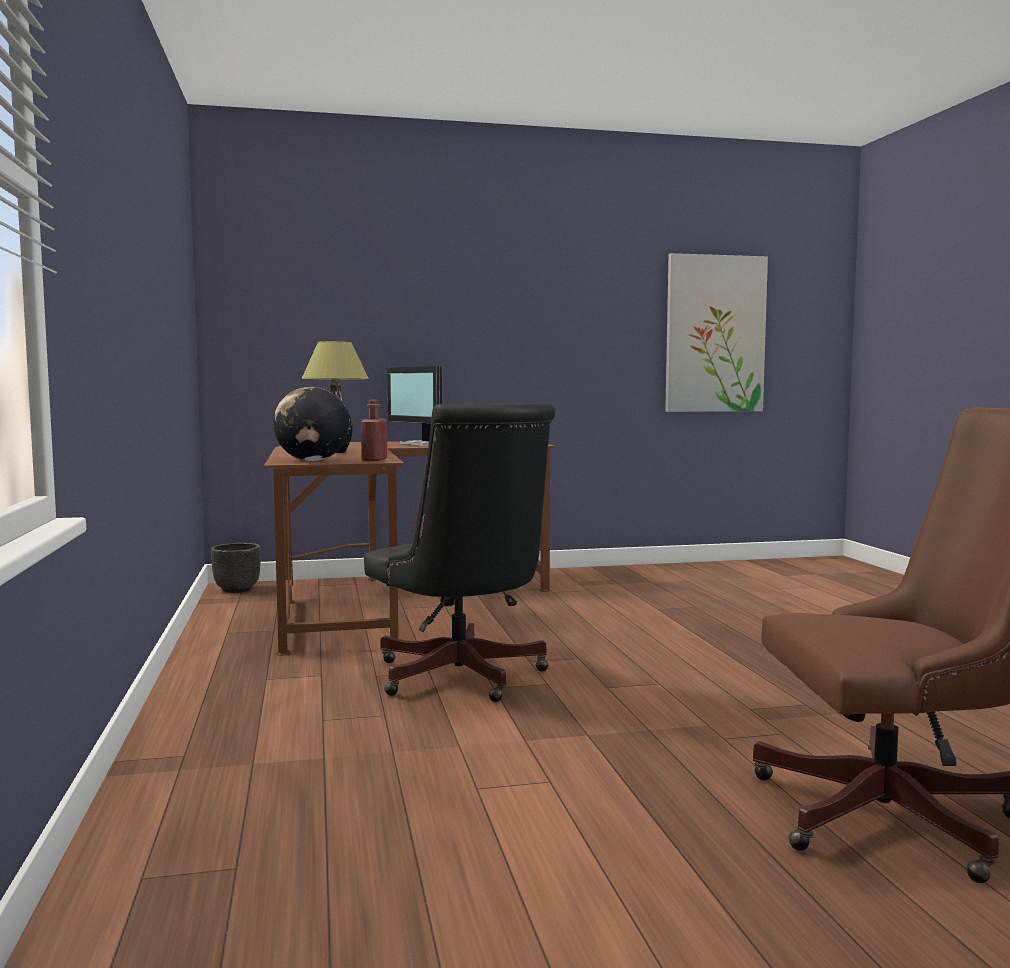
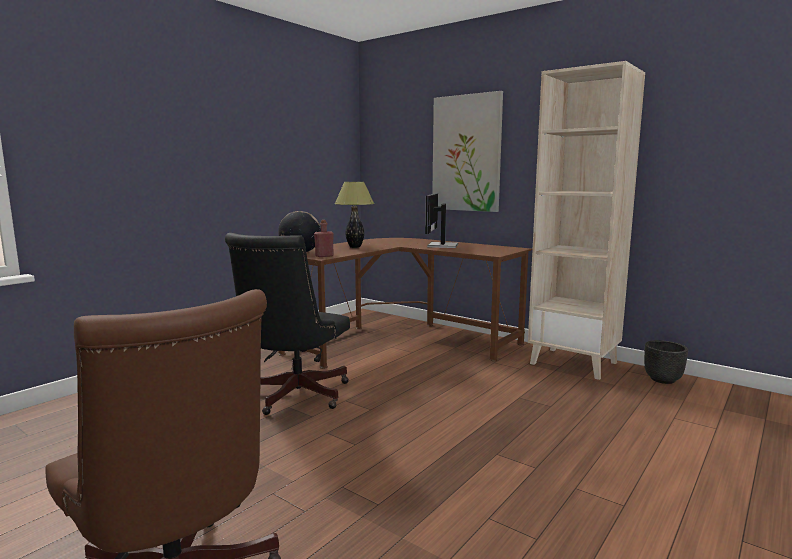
camera: 50 degrees right, 5 degrees up
black planter [211,543,261,593] -> black planter moved to [644,340,688,384]
picture [665,253,768,412] -> picture moved to [432,91,503,212]
none -> beige bookcase [528,61,645,380]

